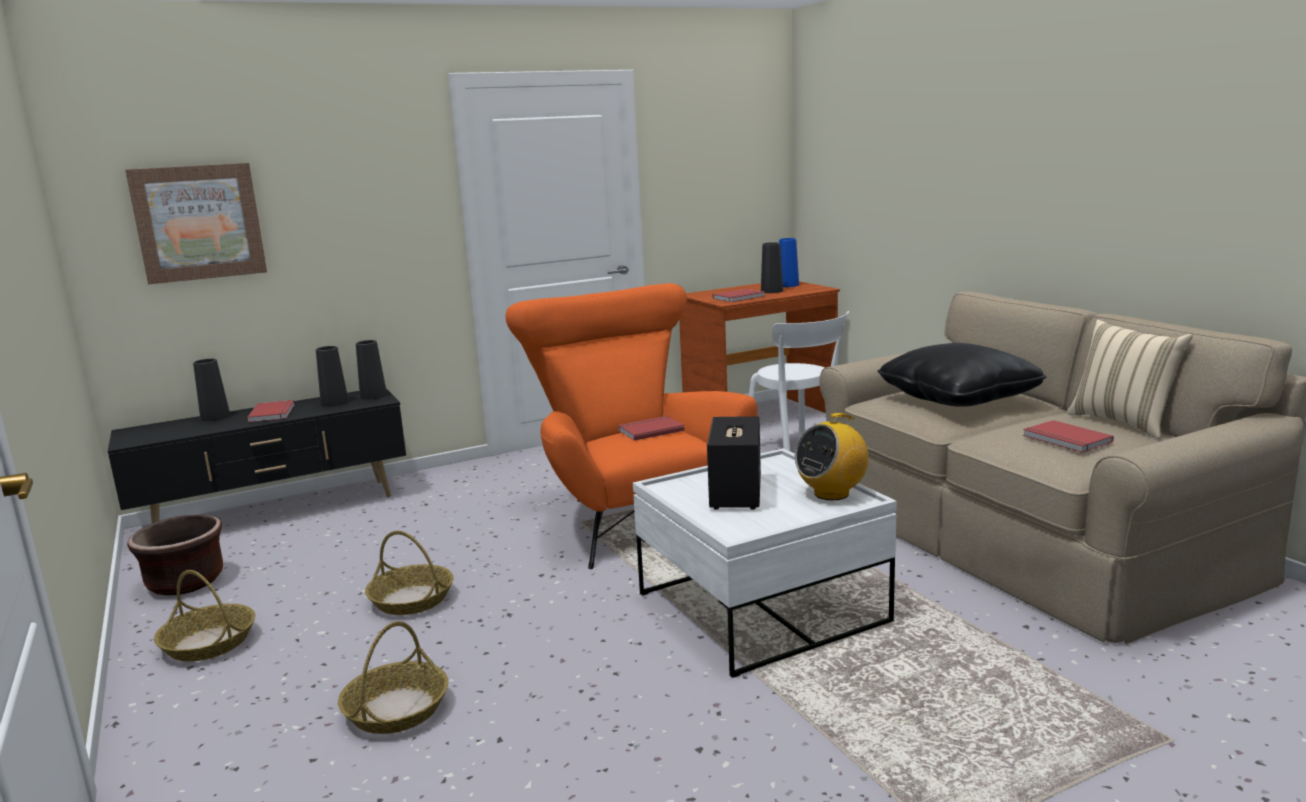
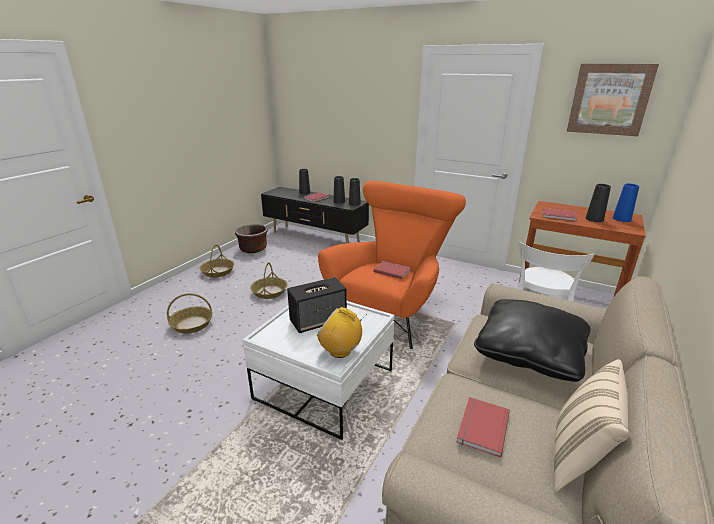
camera: 55 degrees right, 10 degrees up
picture [125,163,267,284] -> picture moved to [567,64,659,136]

